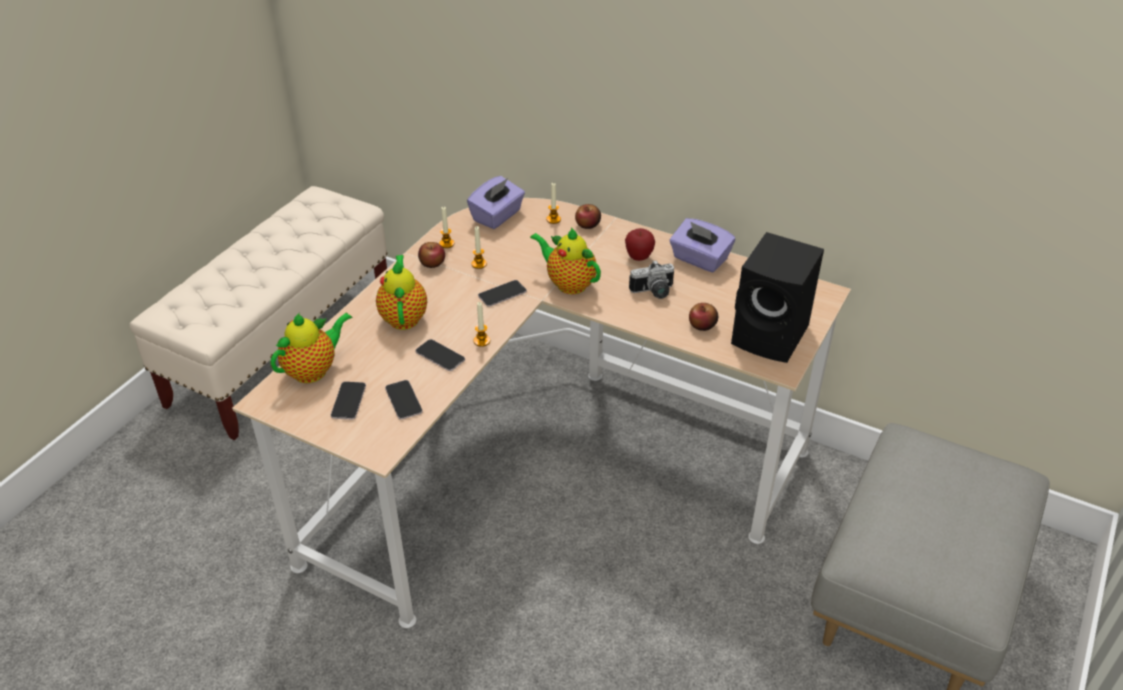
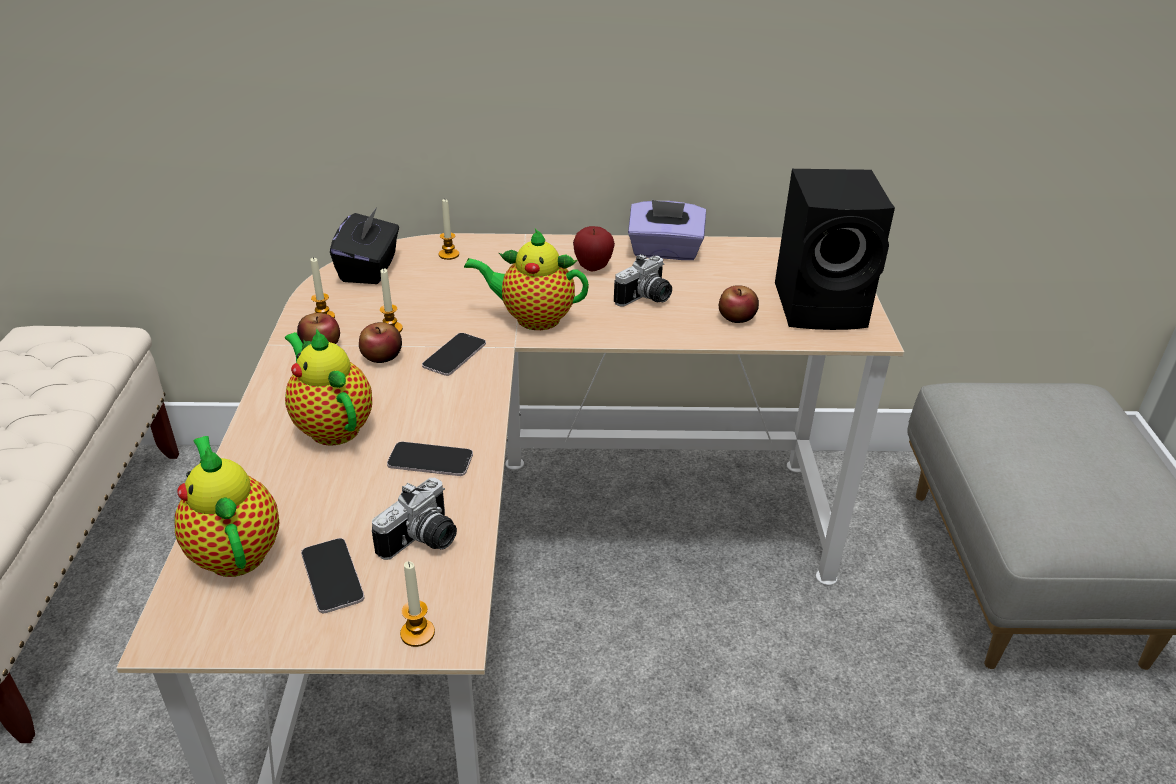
camera: 30 degrees left, 5 degrees down
teapot [271,312,352,383] -> teapot turned 45 degrees counterclockwise [175,436,279,577]
phone [385,380,423,420] -> camera [372,478,457,560]
purple tissue box [467,176,525,229] -> black tissue box [330,207,399,284]
candle [474,302,490,347] -> candle moved to [400,561,435,647]
apple [575,204,601,229] -> apple moved to [359,322,402,363]

